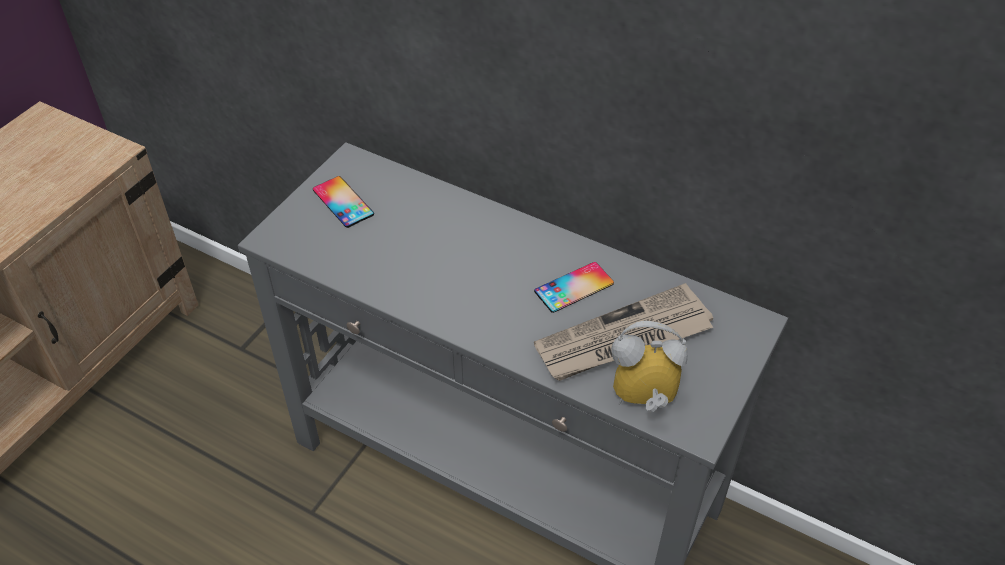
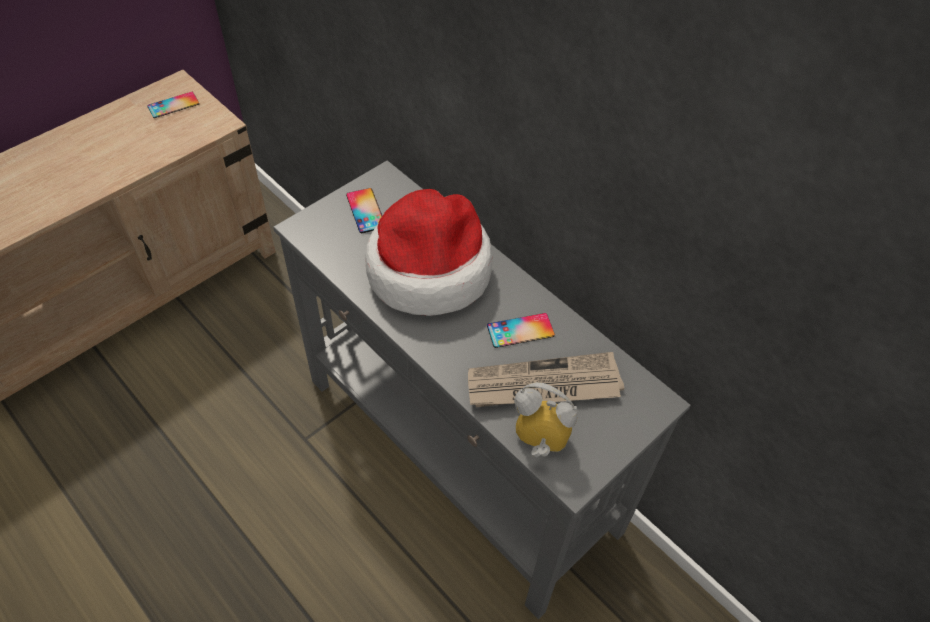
camera: 15 degrees right, 5 degrees up
none -> phone [147,92,199,118]
none -> hat [365,189,492,316]

